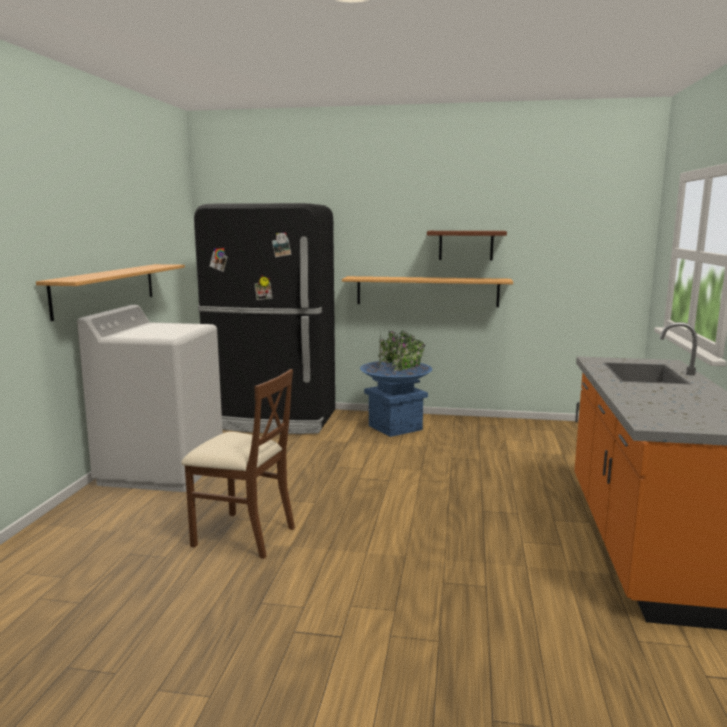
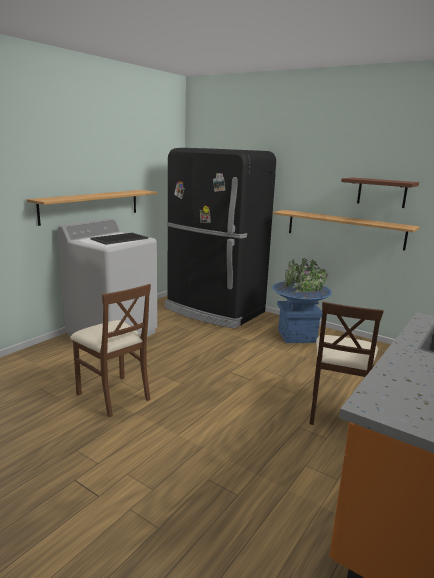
camera: 25 degrees right, 5 degrees up
none -> tray [91,233,148,245]
none -> beige chair [309,302,383,425]

